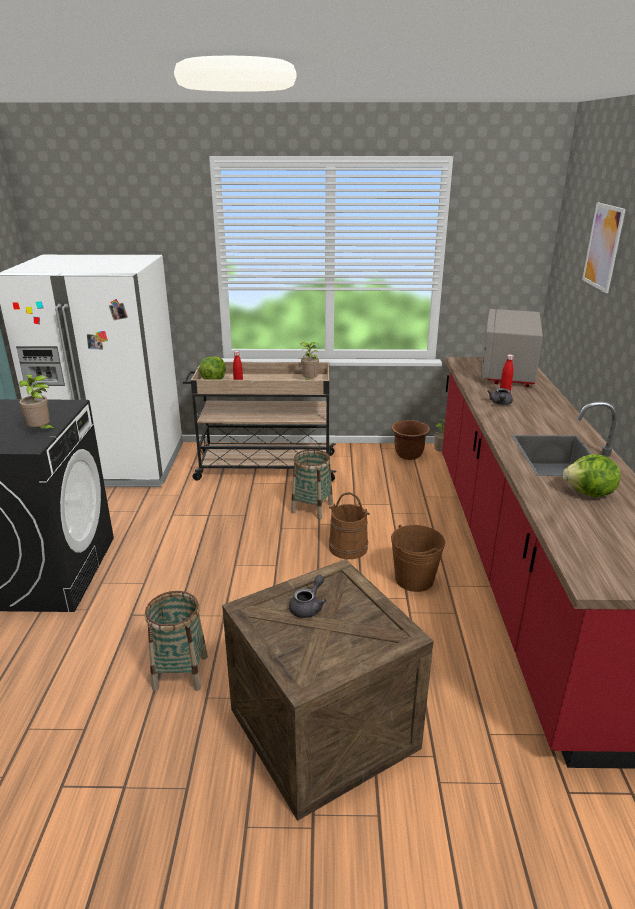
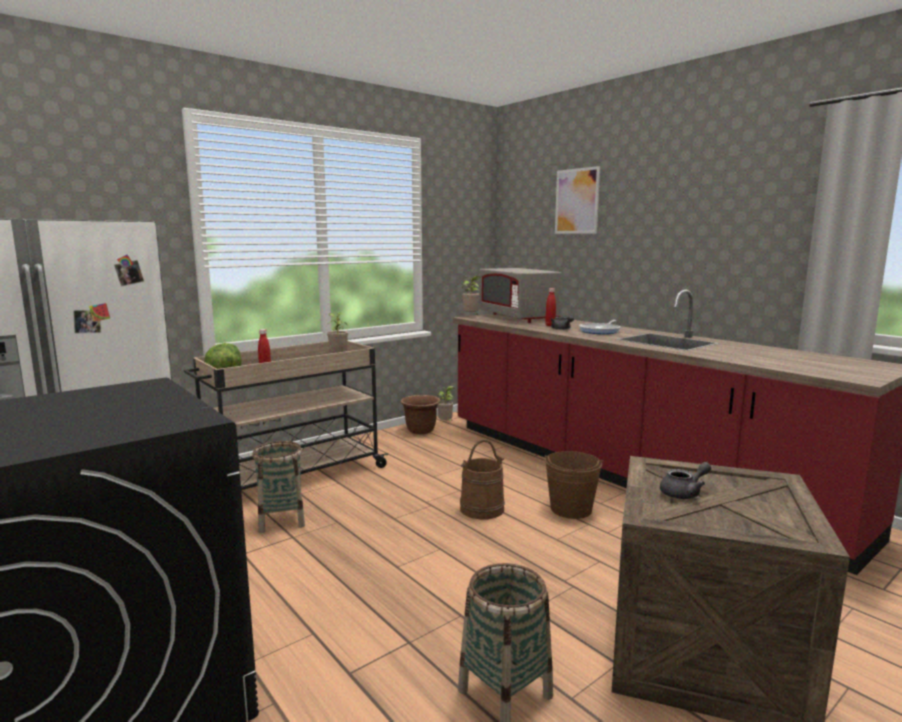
camera: 40 degrees left, 15 degrees down
potted plant [19,375,57,431] -> potted plant moved to [462,276,481,315]
grey teapot [289,575,326,618] -> grey teapot turned 75 degrees clockwise [660,462,712,499]
basket [291,449,333,519] -> basket moved to [252,441,305,533]
lettuce [563,454,621,497] -> none
none -> frying pan [579,320,620,334]

